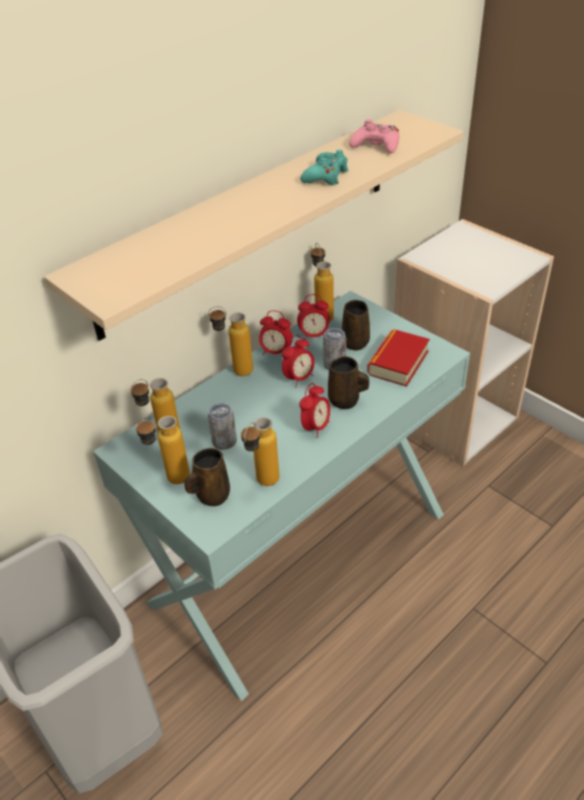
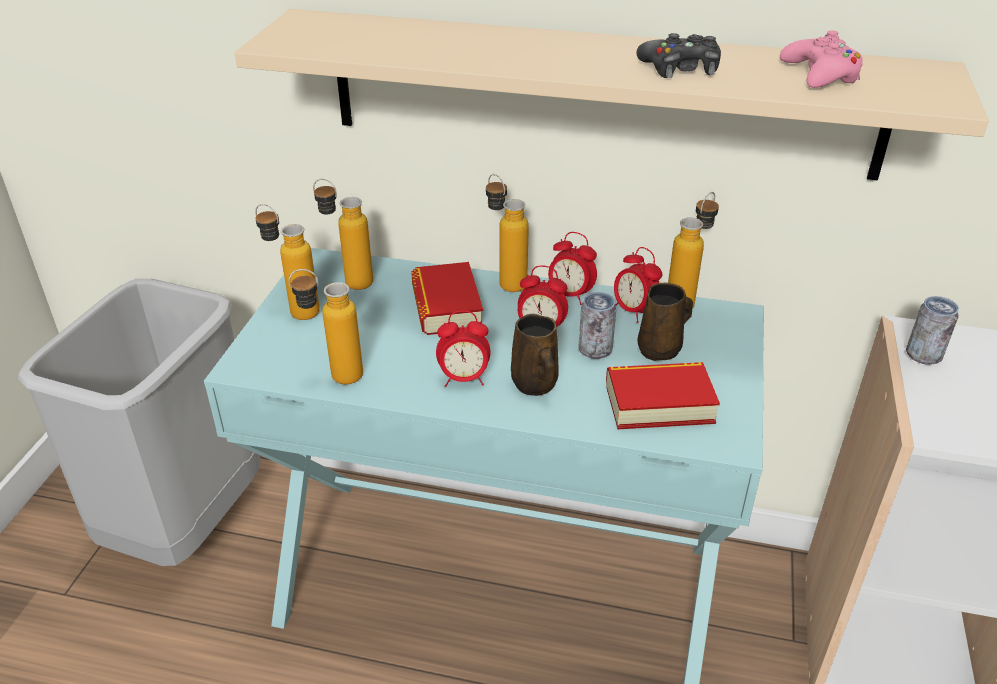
camera: 55 degrees right, 5 degrees down
brown mug [184,448,230,506] -> none
can [208,403,237,450] -> can moved to [906,296,959,365]
alarm clock [259,310,293,355] -> alarm clock turned 45 degrees counterclockwise [548,232,597,305]
turquoise game controller [300,150,349,185] -> black game controller [637,33,721,78]
none -> book [411,262,483,335]

